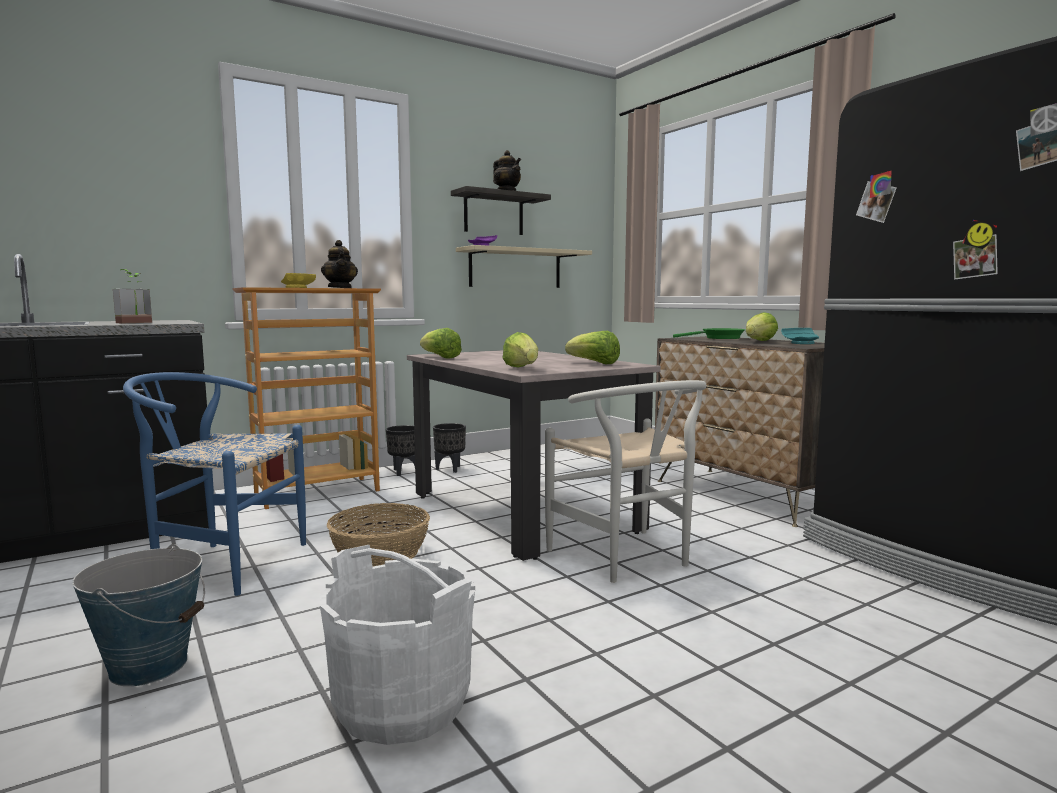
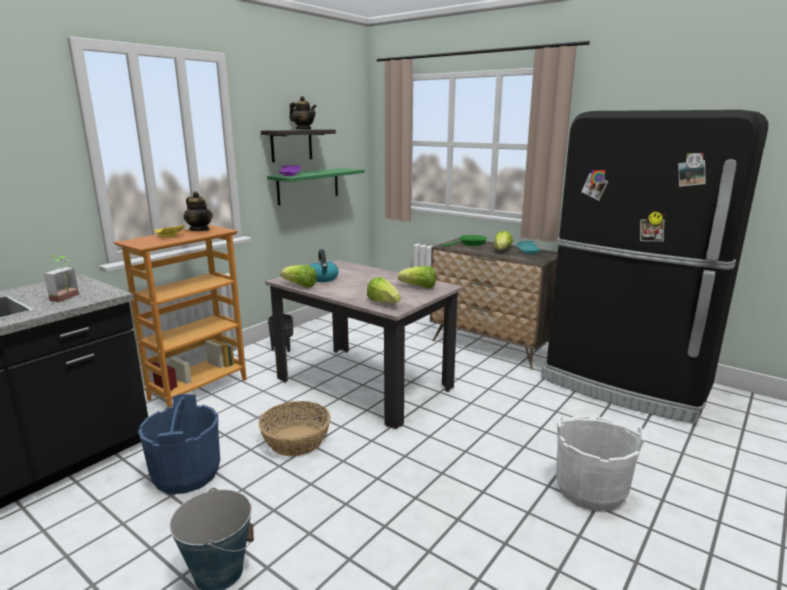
camera: 20 degrees left, 10 degrees up
blue chair [123,372,306,596] -> blue bucket [138,394,220,494]
white bucket [320,545,475,745] -> white bucket moved to [556,415,645,511]
black planter [386,425,415,476] -> none
beige shelf [456,245,592,288] -> green shelf [267,168,364,205]
white chair [545,380,707,583] -> none
none -> kettle [310,249,339,282]

